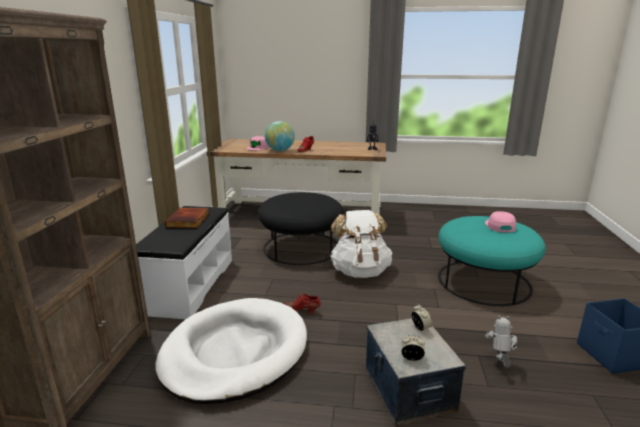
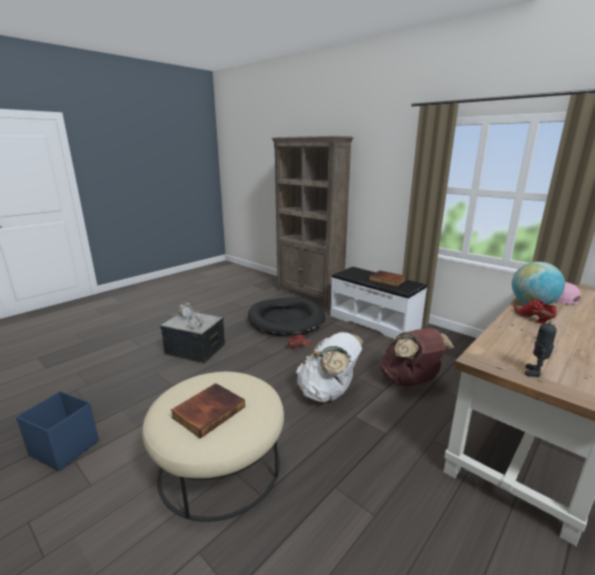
camera: 125 degrees right, 0 degrees up
white dog bed [155,298,307,404] -> black dog bed [248,298,325,336]
black ottoman [258,192,343,265] -> brown backpack [380,328,454,387]
turquoise ottoman [438,216,546,306] -> beige ottoman [142,372,284,522]
pink cap [485,211,516,232] -> book [170,383,245,439]
toy robot [485,315,518,368] -> none

